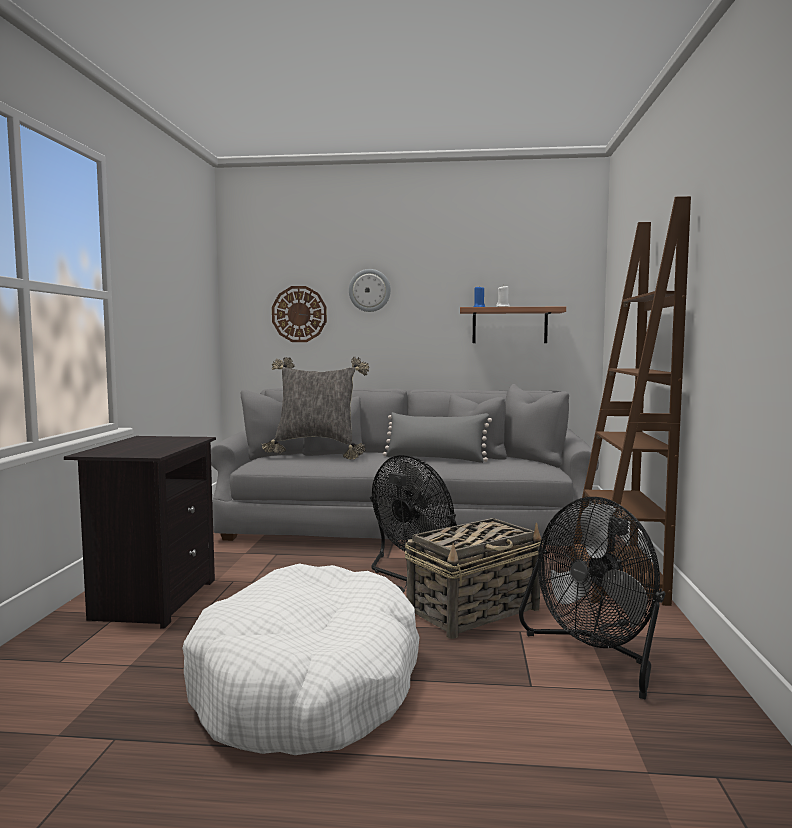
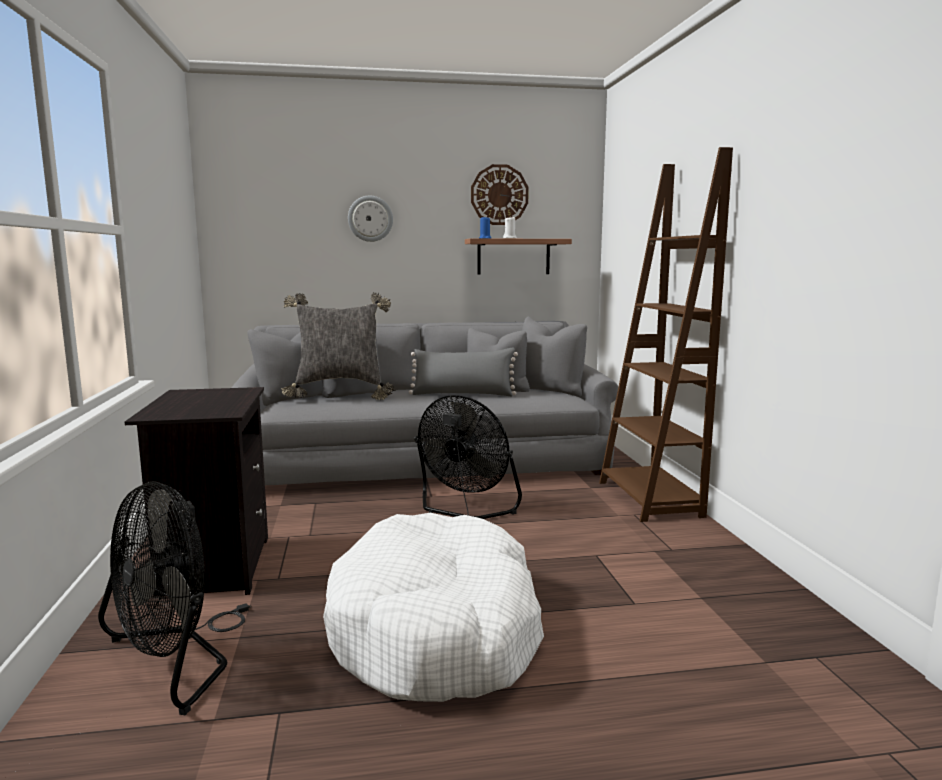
camera: 15 degrees left, 5 degrees up
wall clock [272,286,327,342] -> wall clock moved to [471,164,529,225]
basket [404,518,543,639] -> none
black fan [519,497,665,699] -> black fan moved to [98,481,251,715]

